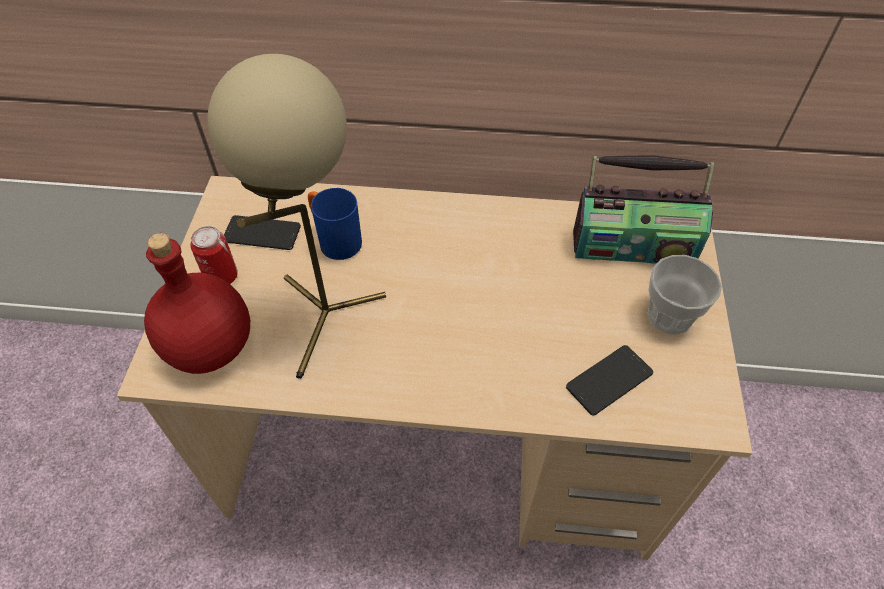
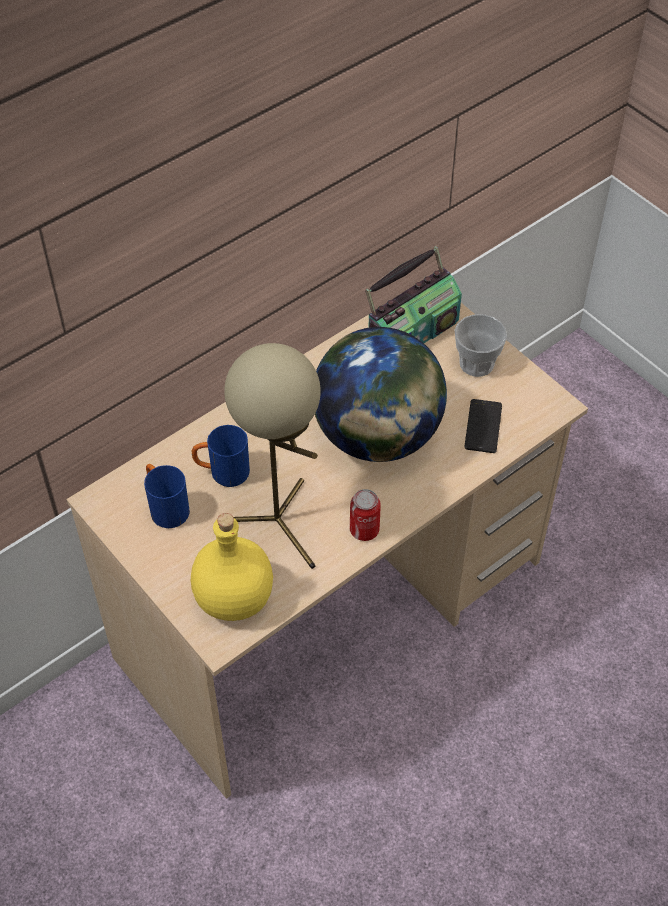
camera: 45 degrees left, 0 degrees up
red bottle [144,233,250,374] -> yellow bottle [191,513,273,621]
can [190,226,238,284] -> can moved to [350,489,381,541]
phone [224,215,301,250] -> blue mug [144,464,190,528]
none -> globe [315,327,447,462]

